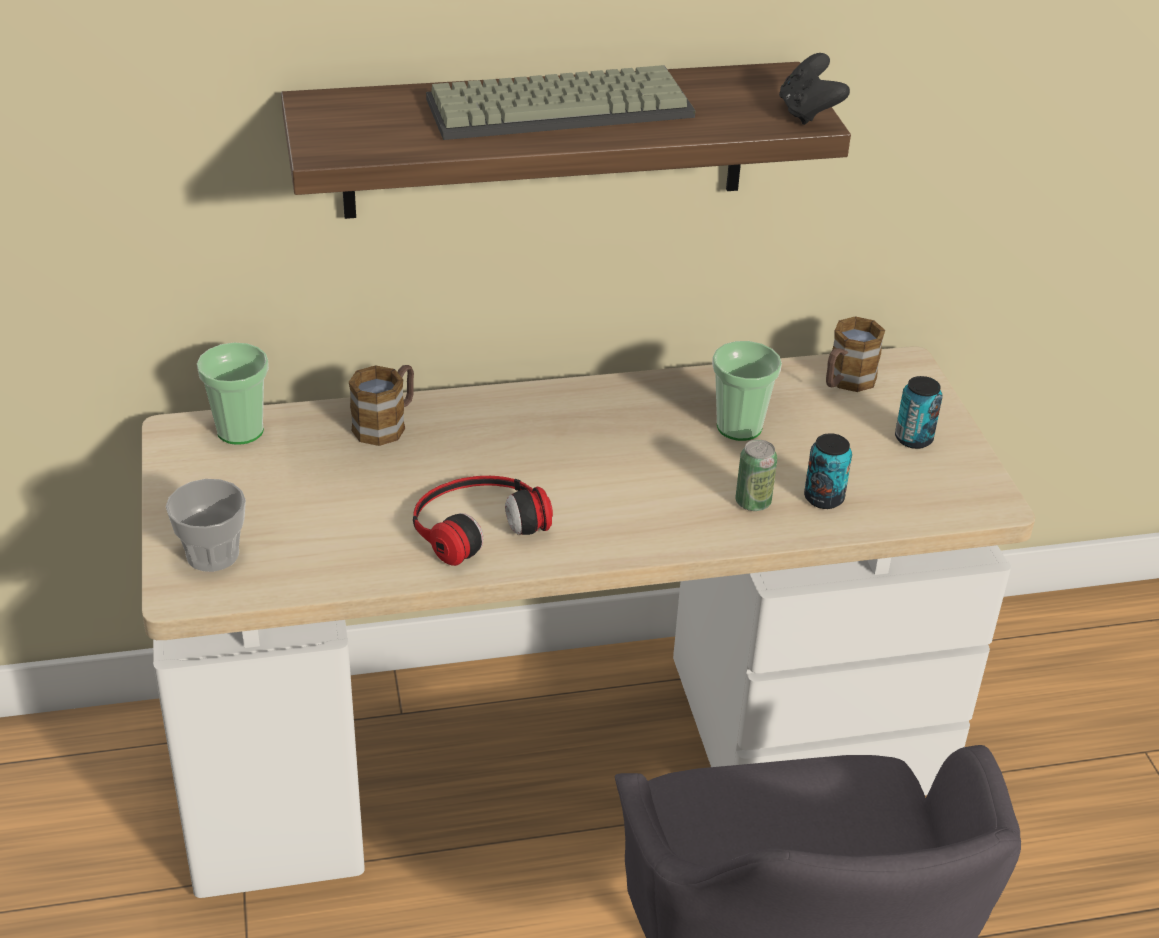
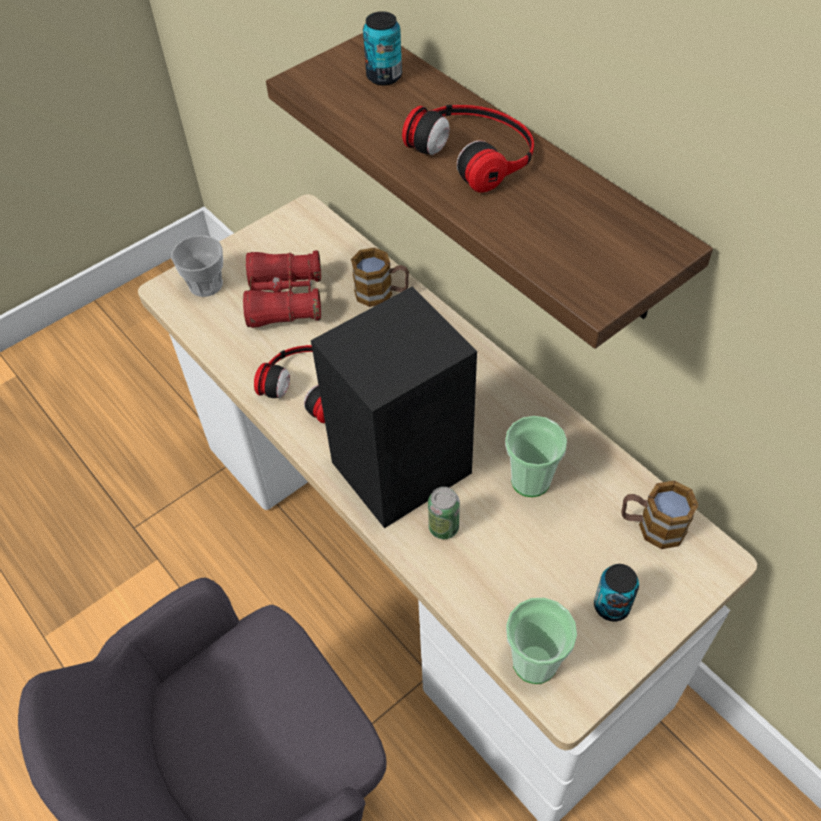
camera: 65 degrees right, 15 degrees up
cup [197,342,269,445] -> cup moved to [506,598,577,684]
keyboard [426,65,695,140] -> headphones [402,105,534,193]
black game controller [779,53,850,125] -> none
can [804,433,852,509] -> can moved to [363,11,402,85]
none -> red binoculars [243,250,321,328]
none -> black speaker [311,287,477,528]

